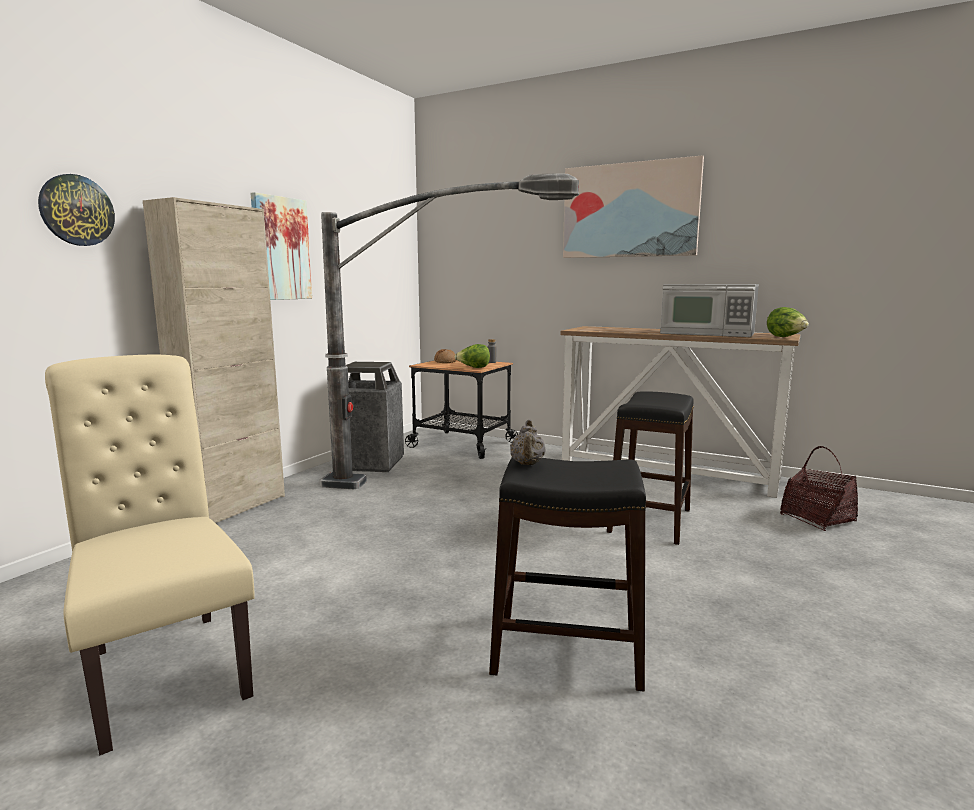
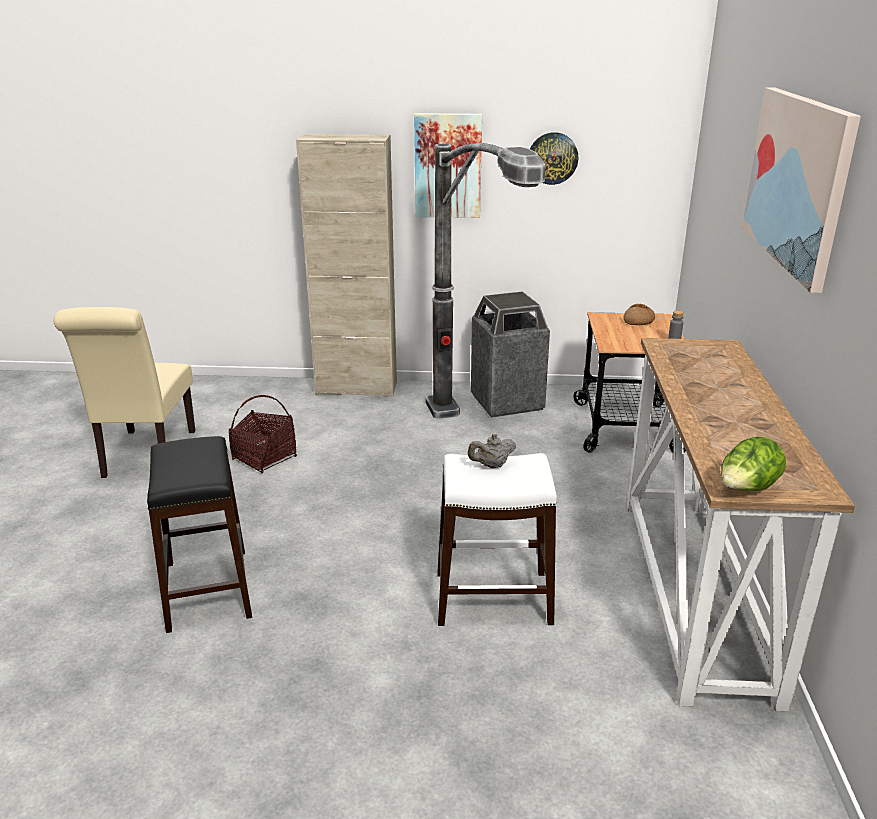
camera: 65 degrees right, 15 degrees up
wall clock [38,174,115,246] -> wall clock moved to [530,132,578,185]
beige chair [45,355,255,756] -> beige chair turned 150 degrees clockwise [54,307,195,478]
lettuce [454,344,490,368] -> none
grey teapot [510,420,546,465] -> grey teapot moved to [468,434,516,468]
black stool [607,391,694,545] -> white stool [437,453,557,626]
microwave [660,284,759,337] -> none
basket [780,446,858,531] -> basket moved to [229,395,297,473]

